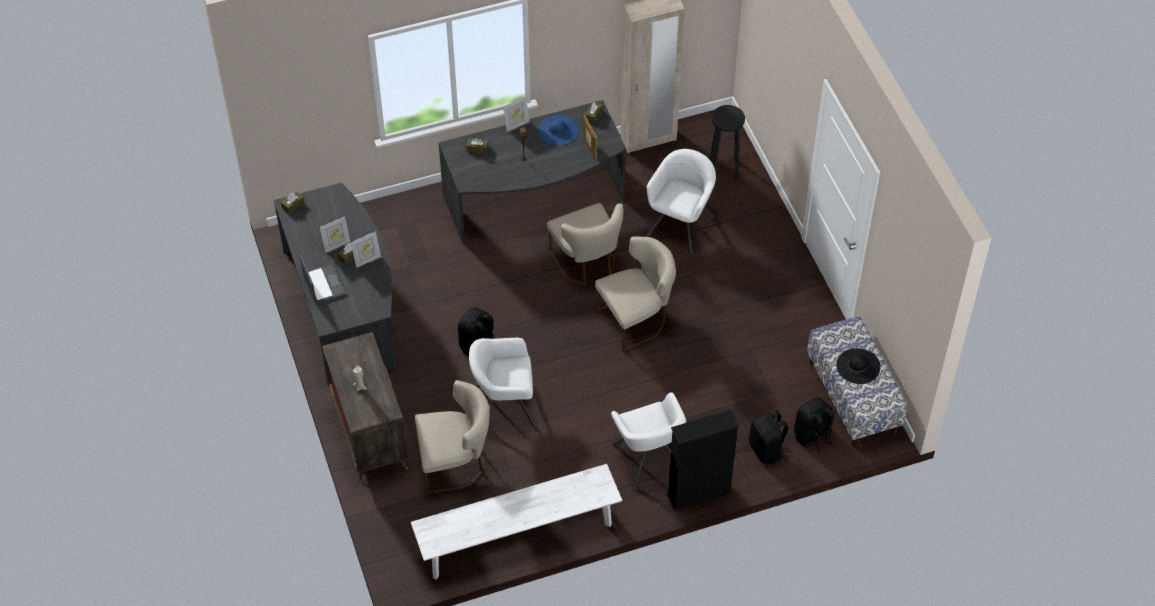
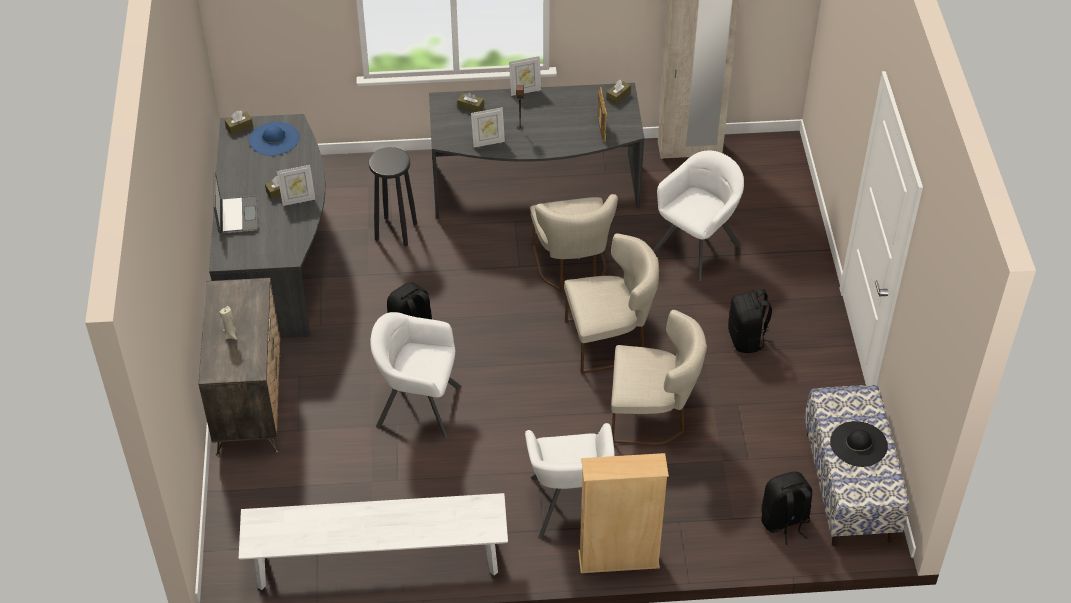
camera: 15 degrees right, 5 degrees down
picture frame [320,216,350,252] -> picture frame moved to [471,107,505,147]
beige chair [415,380,490,494] -> beige chair moved to [611,310,707,445]
blue hat [538,115,579,146] -> blue hat moved to [249,122,299,156]
black bookcase [667,410,739,510] -> beige bookcase [578,453,669,573]
black stool [710,105,745,180] -> black stool moved to [369,147,417,246]
black backpack [749,410,790,464] -> black backpack moved to [728,289,774,353]

